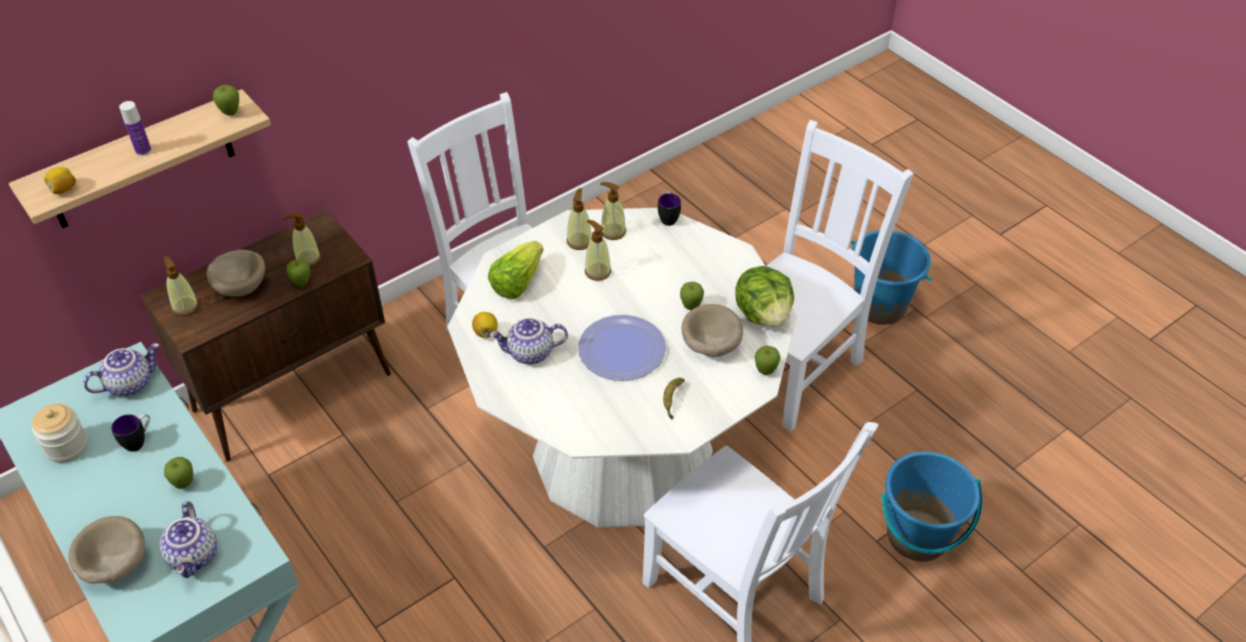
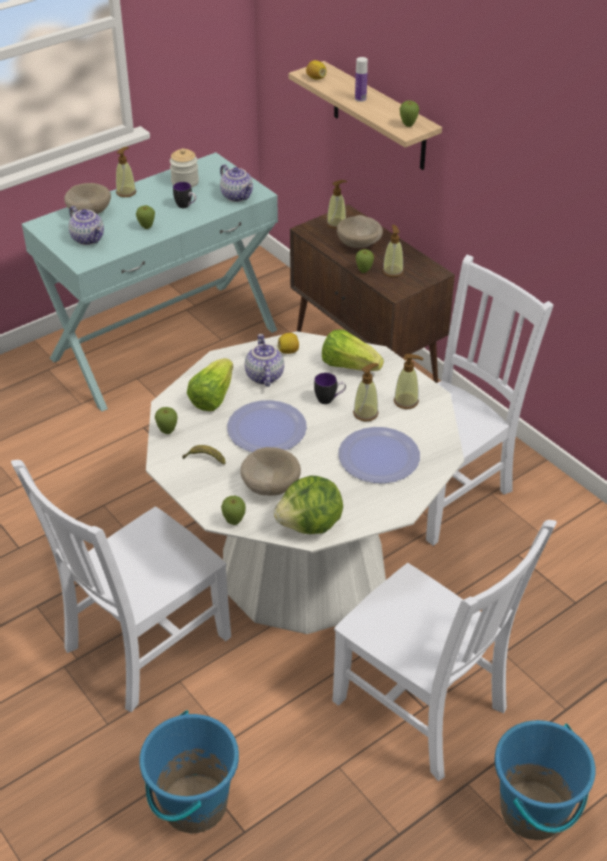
camera: 90 degrees right, 5 degrees down
teapot [159,501,217,578] -> teapot turned 120 degrees counterclockwise [68,206,104,245]
soap dispenser [600,182,626,240] -> soap dispenser moved to [116,147,136,197]
mug [658,192,681,226] -> mug moved to [314,373,346,404]
apple [680,282,704,310] -> apple moved to [155,407,178,434]
none -> lettuce [187,358,233,411]
none -> plate [338,427,420,483]

